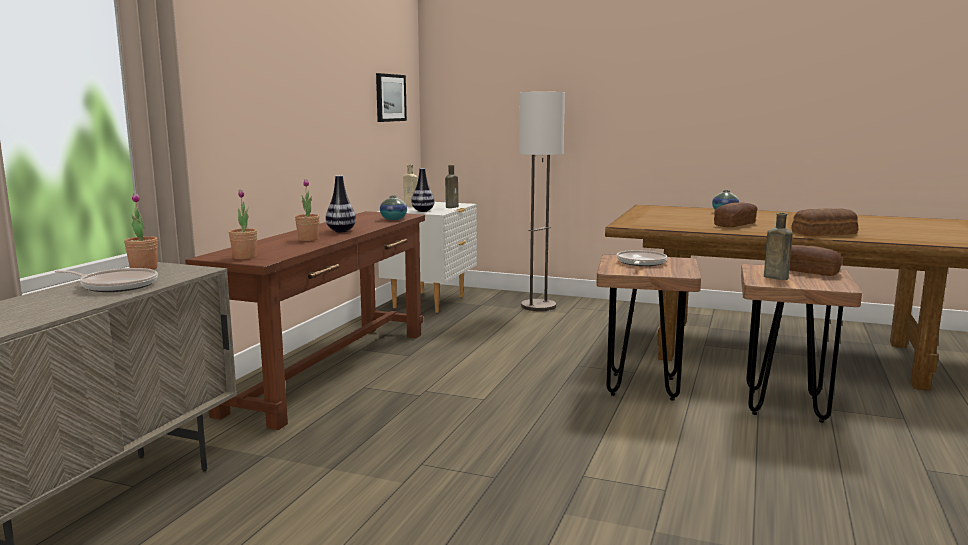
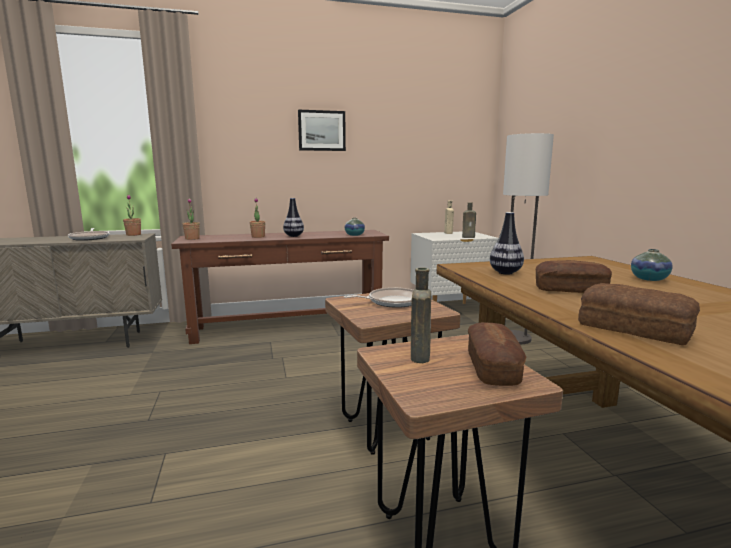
camera: 55 degrees right, 0 degrees up
picture [376,73,407,122] -> picture moved to [298,109,346,151]
vase [411,168,435,212] -> vase moved to [490,212,524,274]

